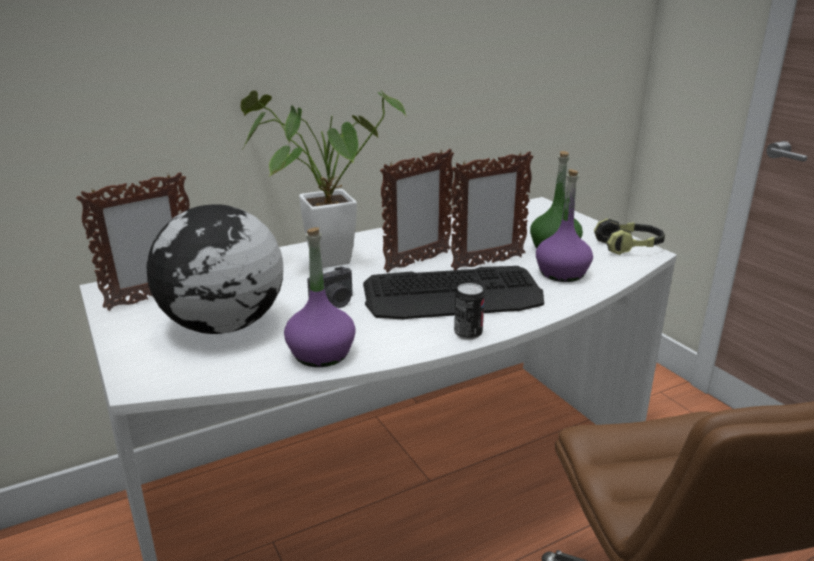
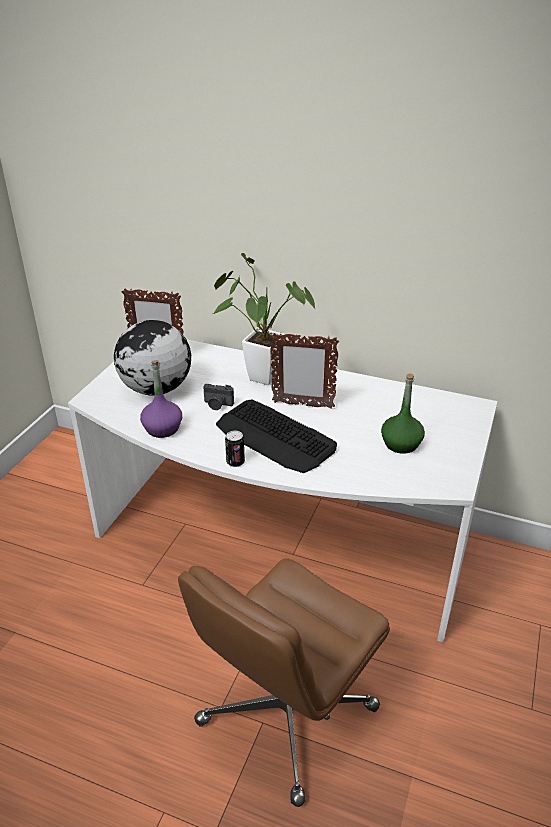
camera: 50 degrees right, 10 degrees up
picture frame [451,151,533,270] -> none
purple bottle [536,169,593,282] -> none
headphones [594,218,665,255] -> none

